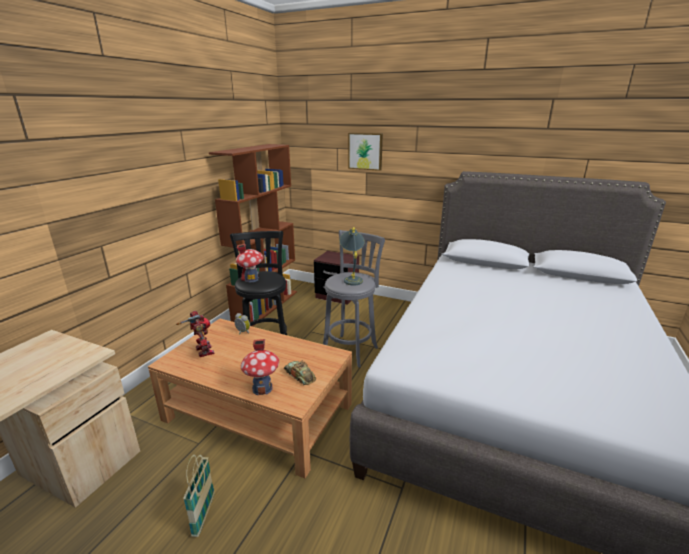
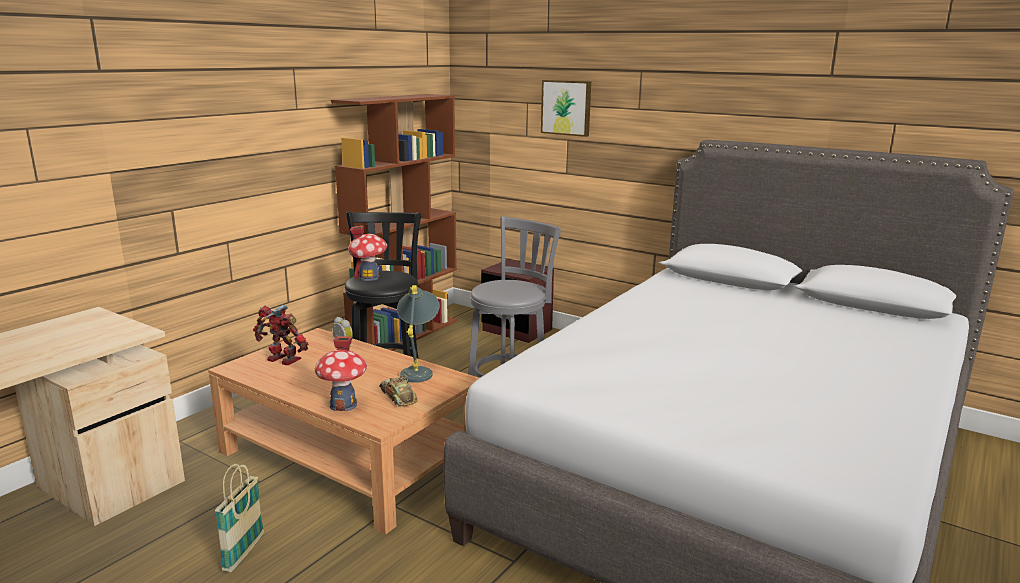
camera: 10 degrees right, 5 degrees down
toy robot [176,310,214,357] -> toy robot turned 45 degrees counterclockwise [253,305,308,365]
grey table lamp [339,227,365,286] -> grey table lamp moved to [397,285,440,383]

